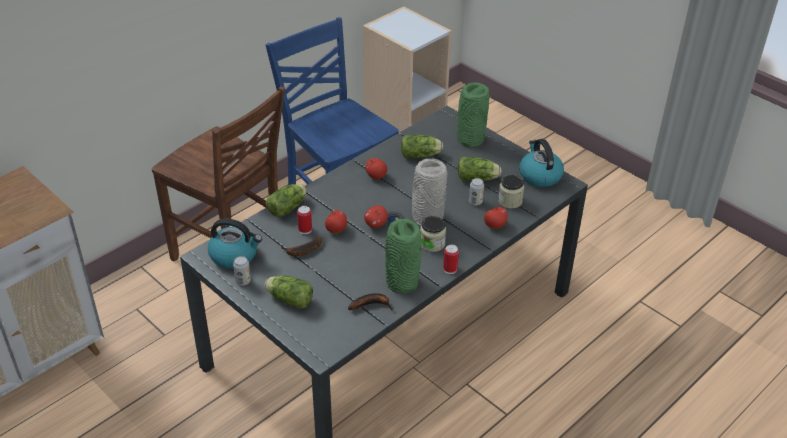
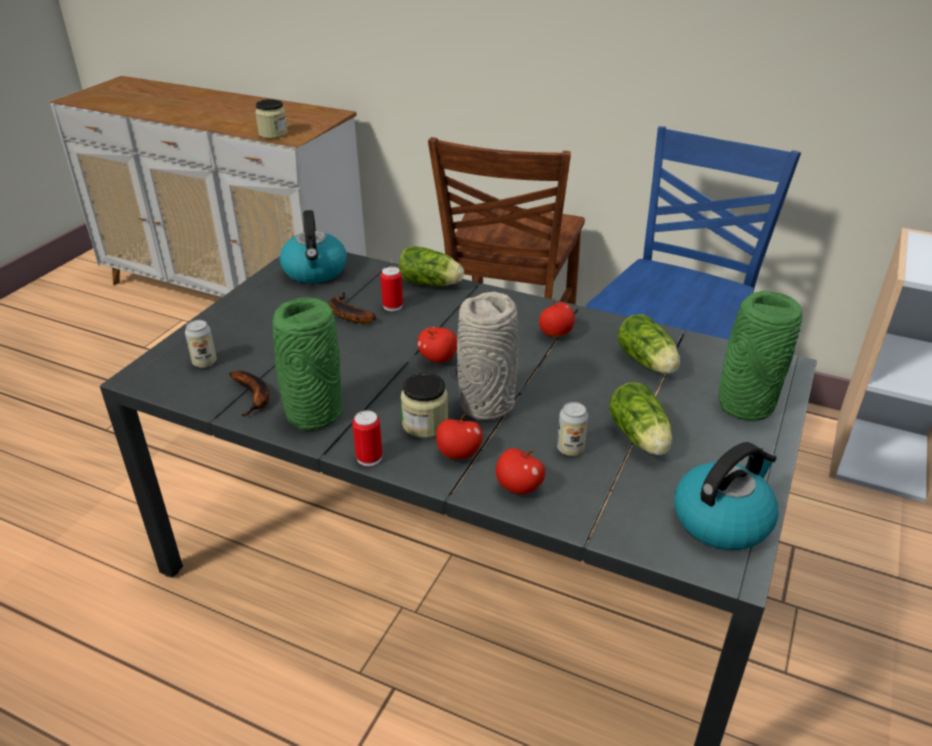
camera: 70 degrees right, 5 degrees down
can [233,256,251,286] -> can moved to [185,320,217,368]
lettuce [265,275,313,309] -> none
apple [325,209,347,233] -> apple moved to [436,414,483,459]
jar [498,175,524,209] -> jar moved to [255,99,288,139]

